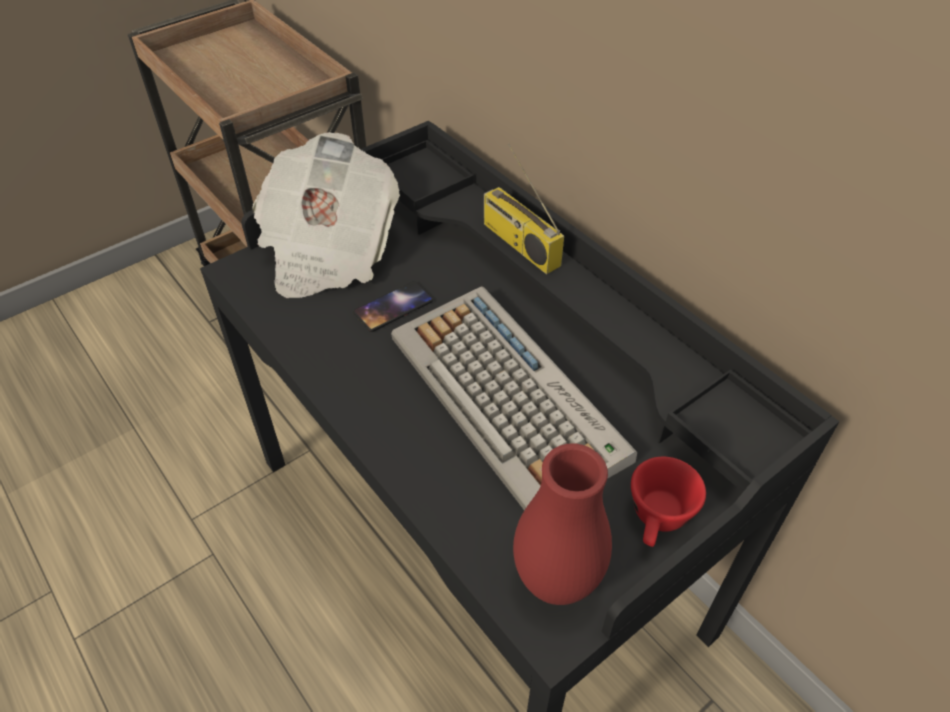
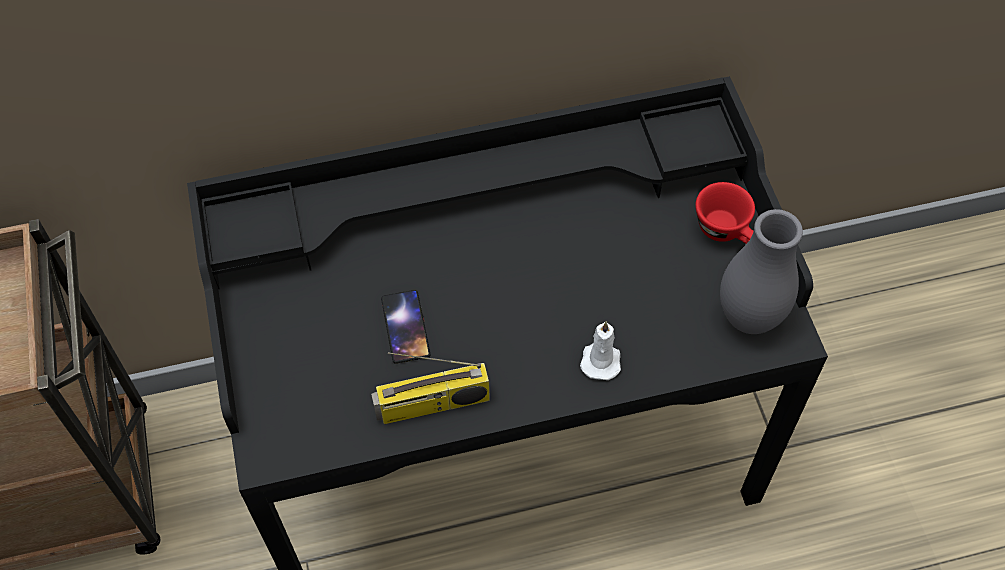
camera: 65 degrees left, 10 degrees up
newspaper [252,132,400,298] -> none
keyboard [391,286,637,510] -> none
radio [484,144,564,274] -> radio moved to [371,352,490,424]
red vase [513,443,612,605] -> grey vase [720,209,803,334]
none -> white candle [580,321,621,380]

